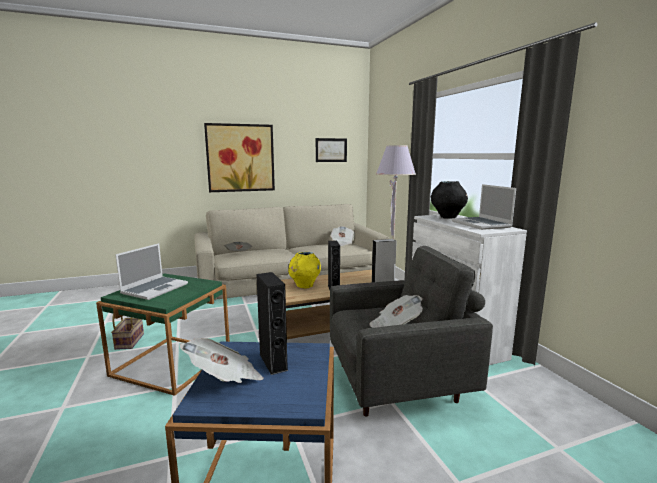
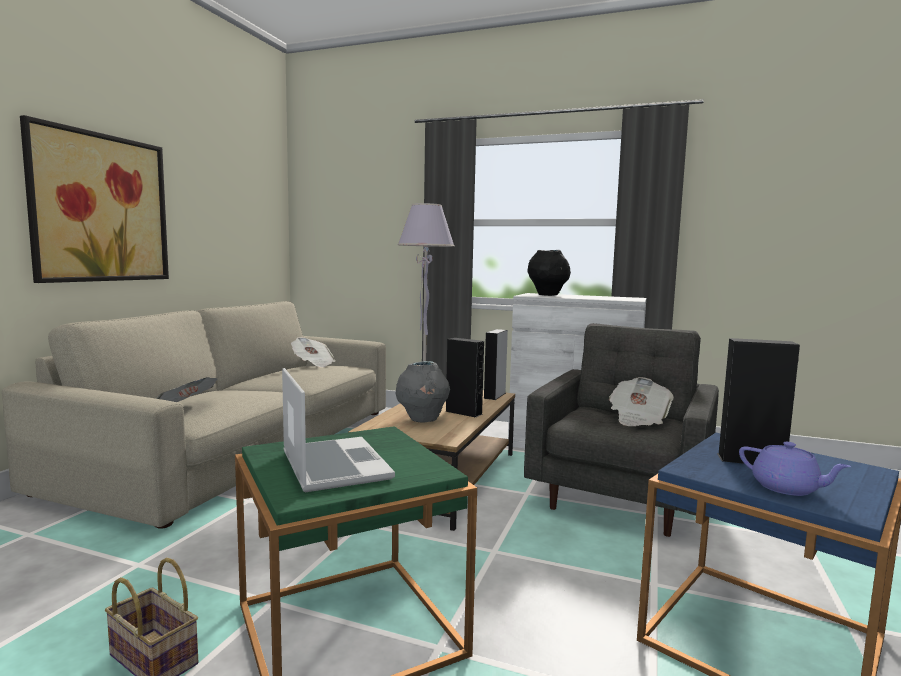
camera: 50 degrees left, 5 degrees down
newspaper [179,338,264,383] -> purple teapot [739,442,851,496]
yellow vase [288,252,321,289] -> grey vase [396,361,450,423]
picture [316,138,347,162] -> none
laptop [452,184,516,230] -> none

